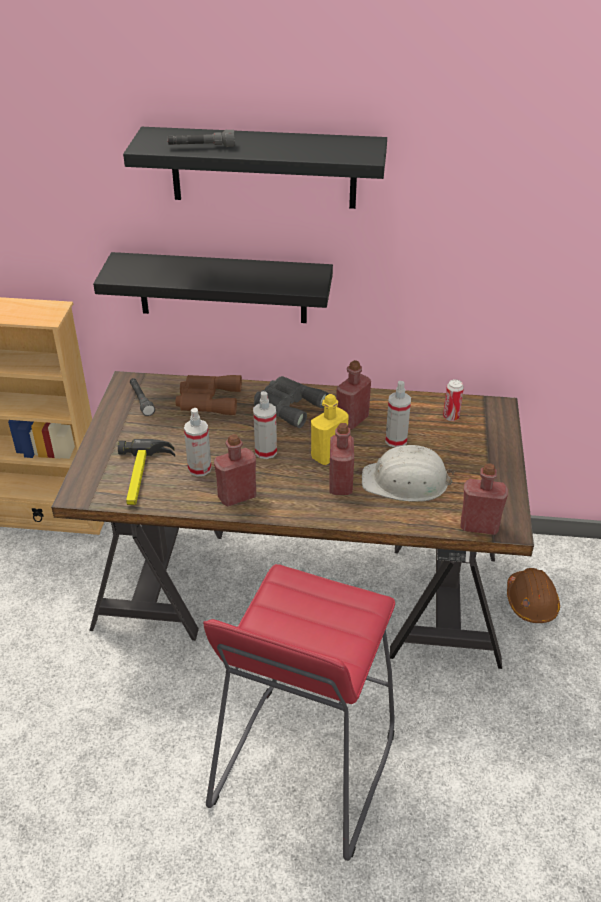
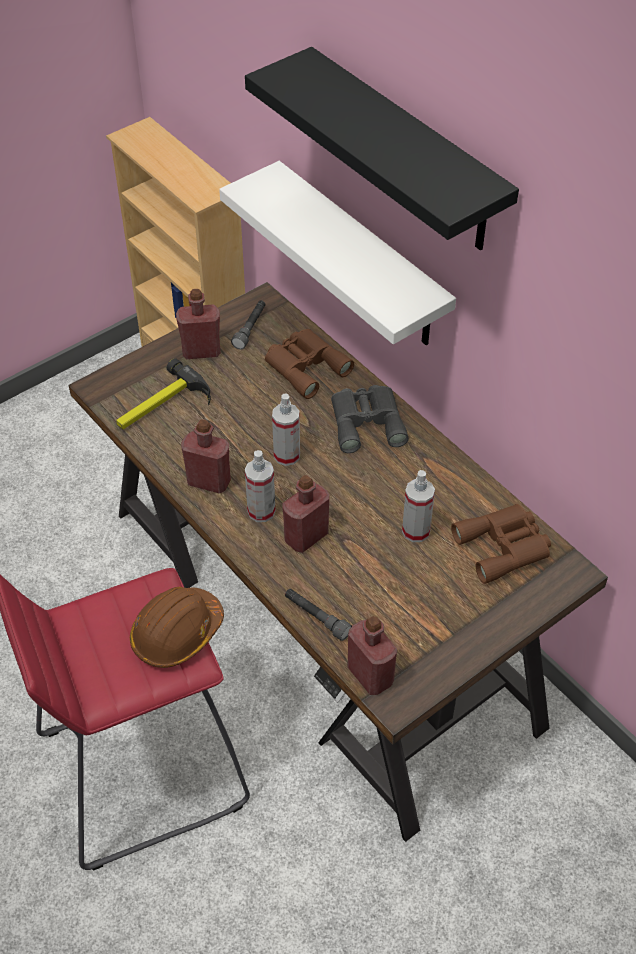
camera: 45 degrees right, 10 degrees up
black shelf [93,252,333,323] -> white shelf [219,161,456,345]
grey flashlight [168,130,235,147] -> grey flashlight moved to [285,588,352,641]
spray bottle [184,408,212,477] -> spray bottle moved to [245,450,276,522]
yellow bottle [311,394,349,465] -> none
red bottle [336,360,371,430] -> red bottle moved to [176,289,221,359]
white hard hat [362,445,455,502] -> none
can [443,379,464,421] -> brown binoculars [451,504,551,584]
brown hard hat [507,568,560,623] -> brown hard hat moved to [130,587,224,668]

